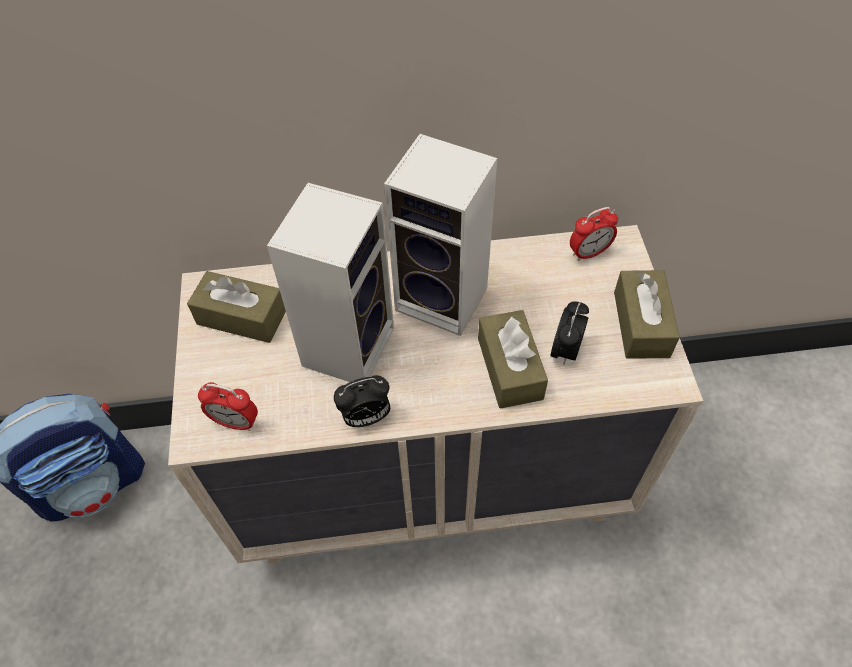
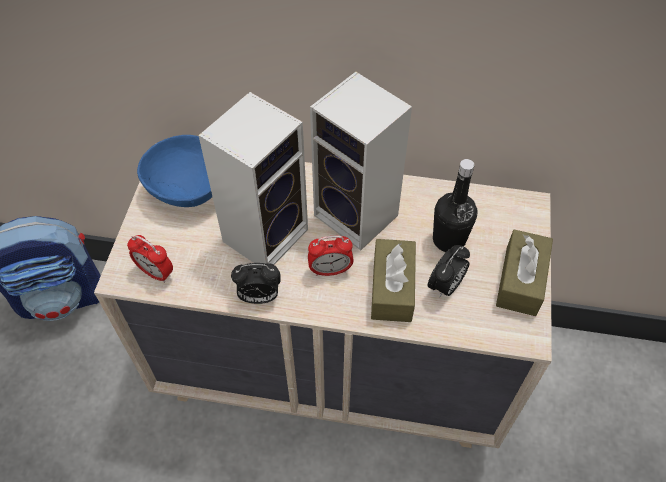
camera: 15 degrees right, 0 degrees up
brown tissue box [187,271,286,343] -> blue bowl [137,135,212,207]
alarm clock [570,207,618,261] -> alarm clock moved to [308,235,354,276]
none -> black bottle [433,159,478,252]

